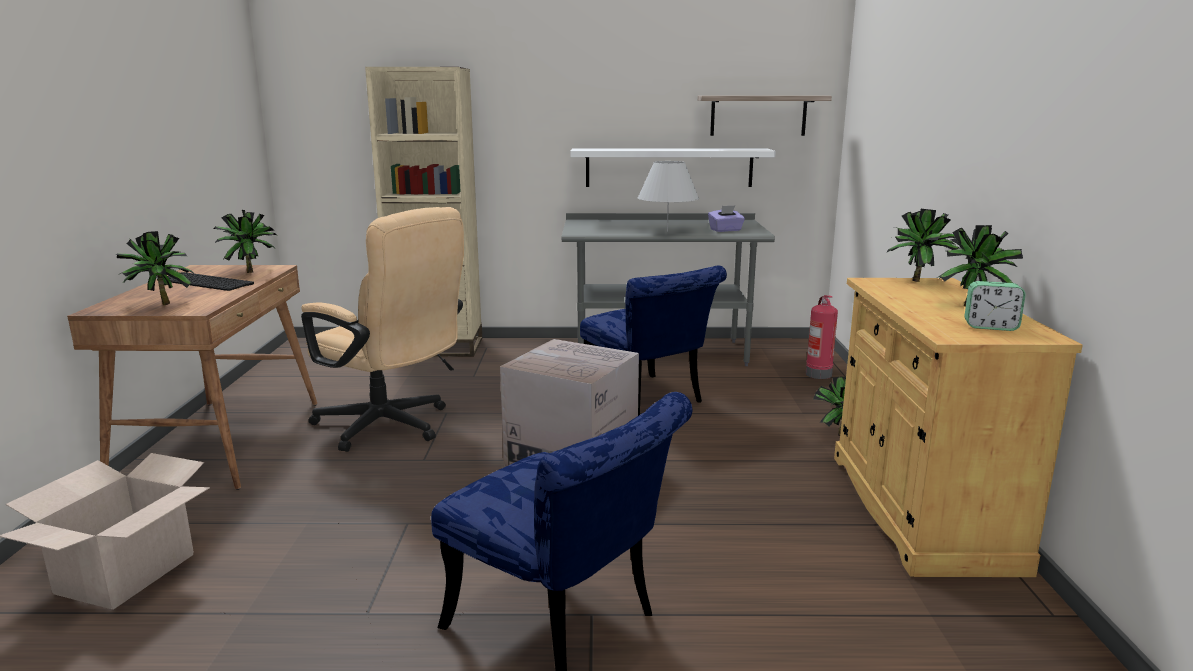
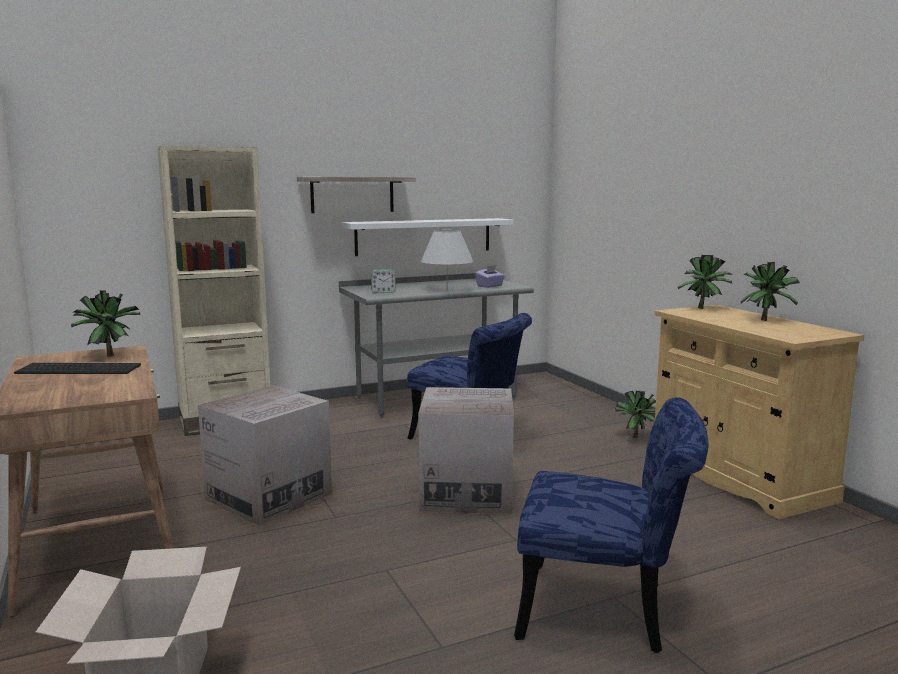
camera: 25 degrees left, 5 degrees down
potted plant [116,231,195,305] -> none
beige office chair [301,207,464,452] -> cardboard box [198,385,332,526]
shelf [697,96,832,136] -> shelf moved to [297,177,416,213]
fire extinguisher [806,295,838,379] -> none
alarm clock [964,281,1026,331] -> alarm clock moved to [371,269,396,293]

